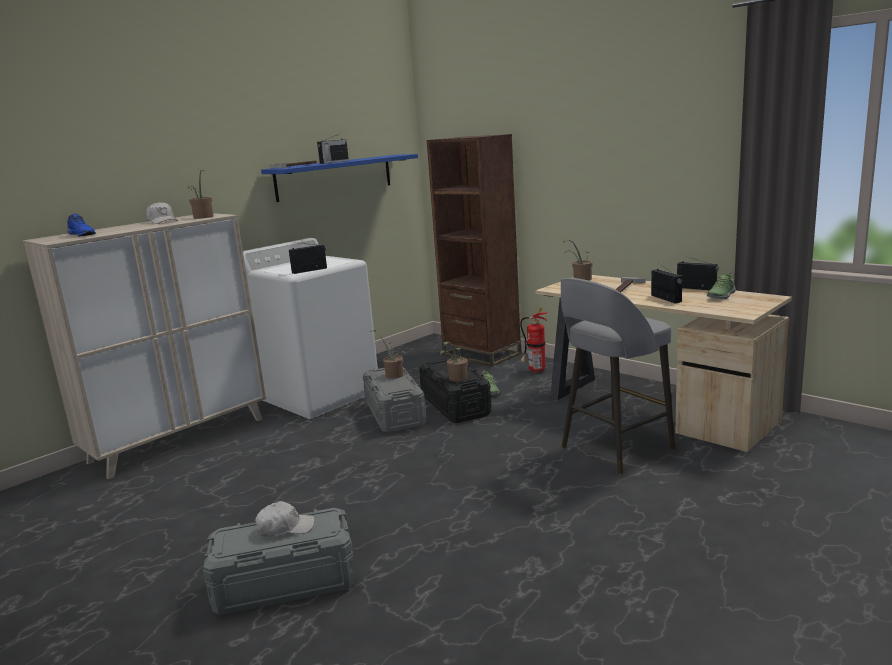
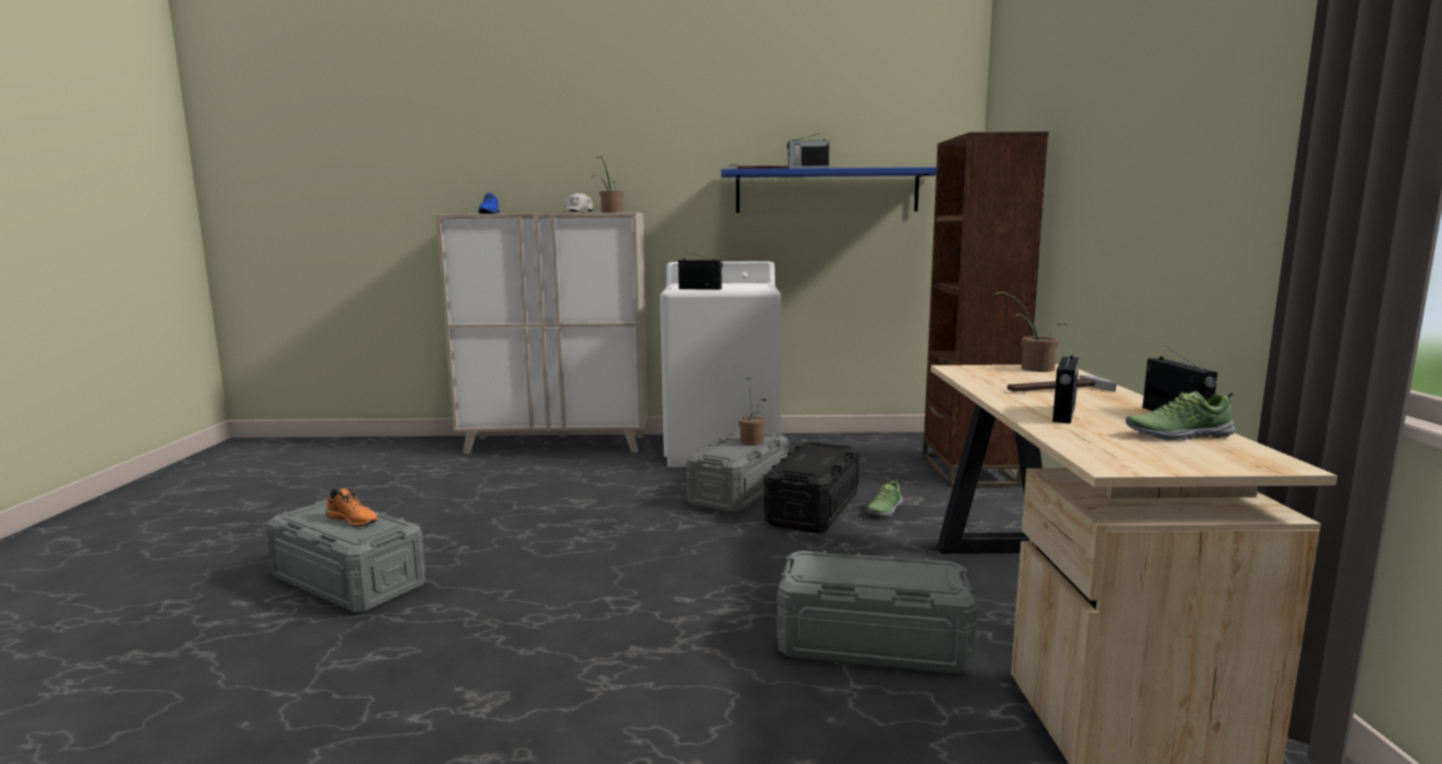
camera: 45 degrees right, 5 degrees down
white cap [255,501,315,537] -> orange shoe [325,488,378,527]
potted plant [440,341,468,382] -> none
fire extinguisher [520,308,547,373] -> none
grey stool [561,278,675,475] -> grey storage box [777,550,977,674]

